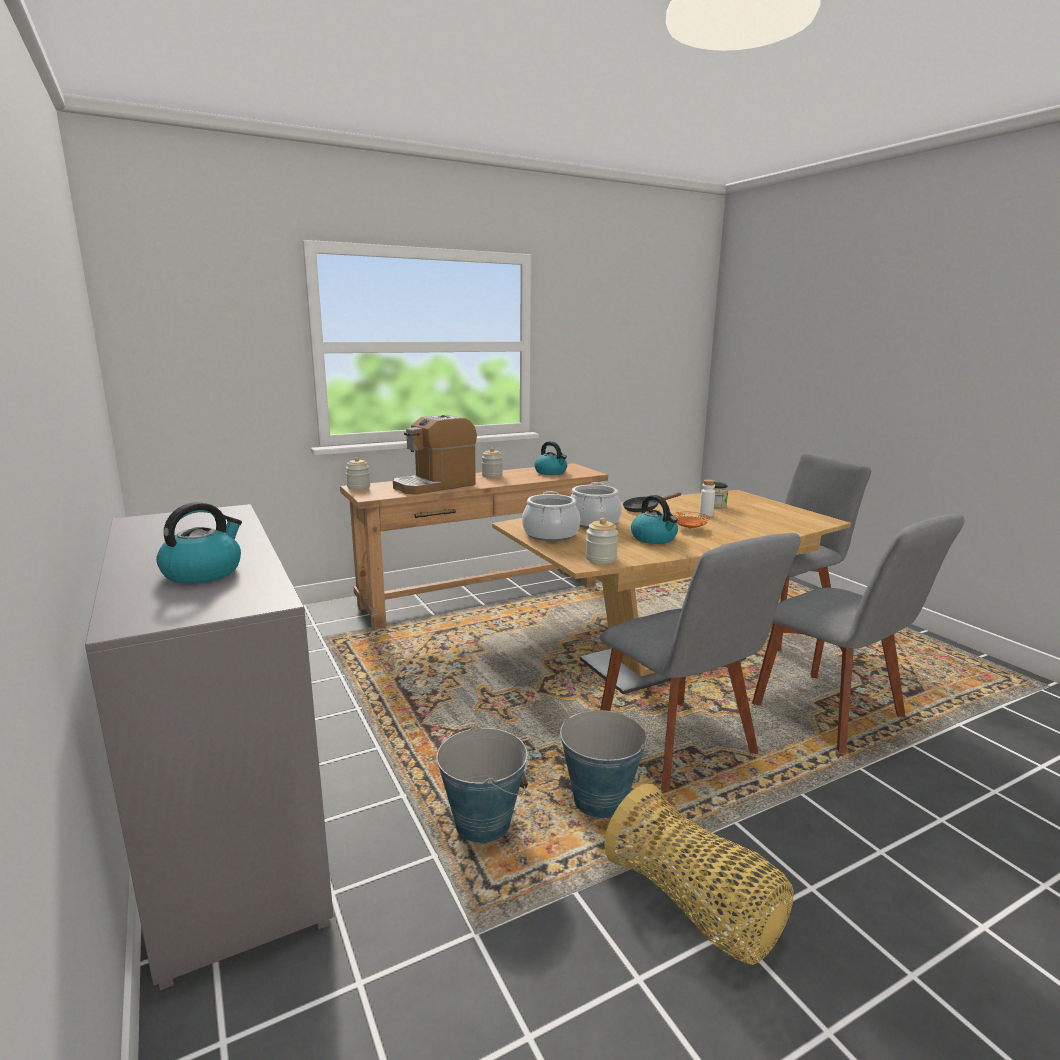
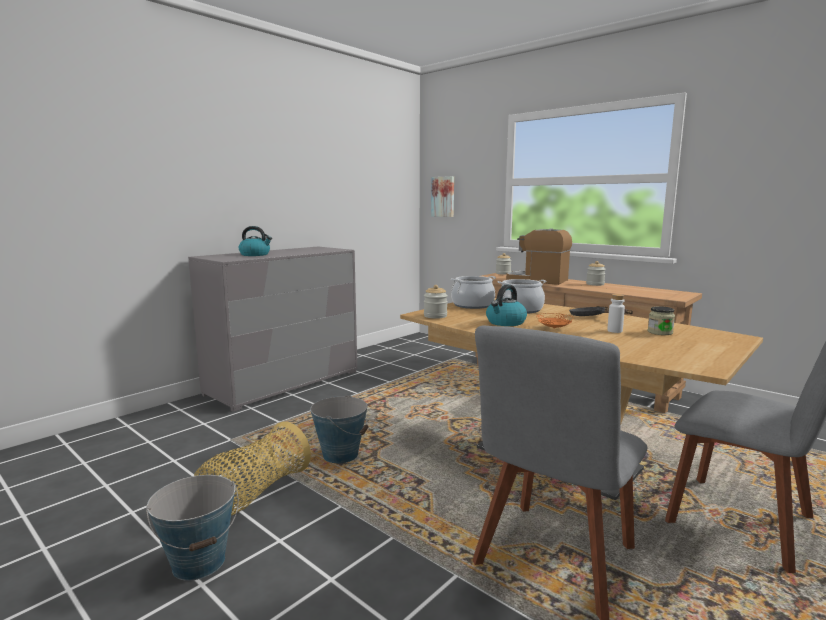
camera: 70 degrees right, 5 degrees down
bucket [437,725,528,843] -> bucket moved to [146,475,239,581]
kettle [535,441,567,475] -> none
grey chair [599,533,801,792] -> none
none -> picture [431,176,454,217]

